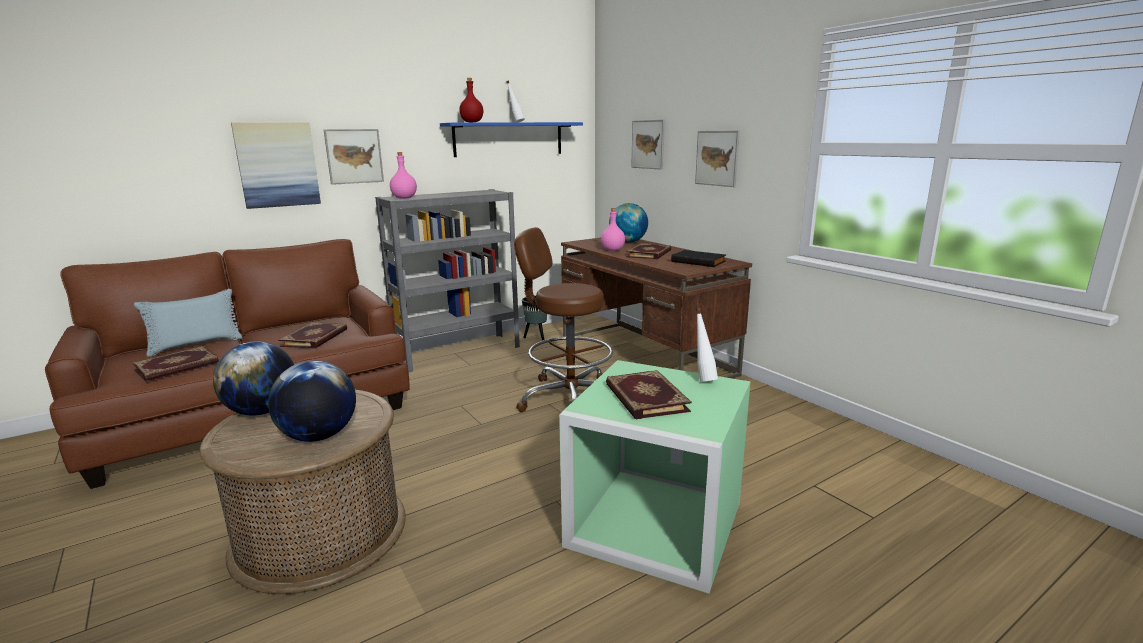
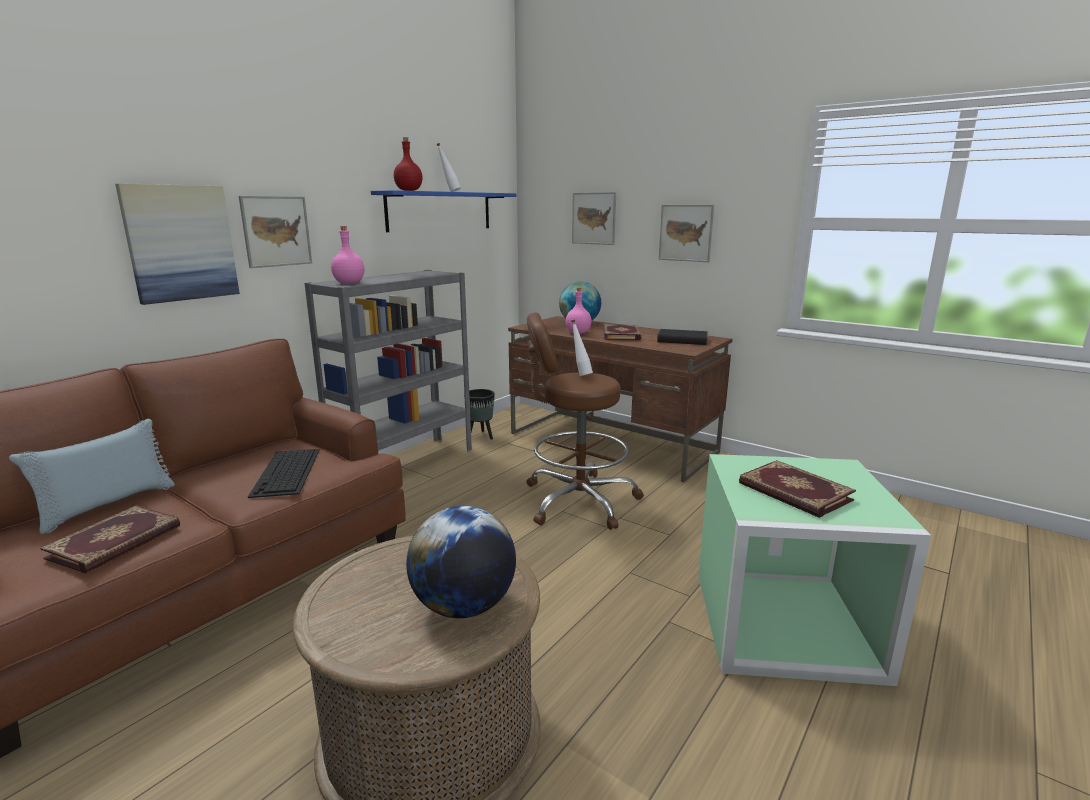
camera: 20 degrees left, 0 degrees up
globe [213,341,294,416] -> none
book [278,322,347,349] -> keyboard [248,449,320,498]
white bottle [696,308,718,381] -> white bottle moved to [571,320,593,376]

